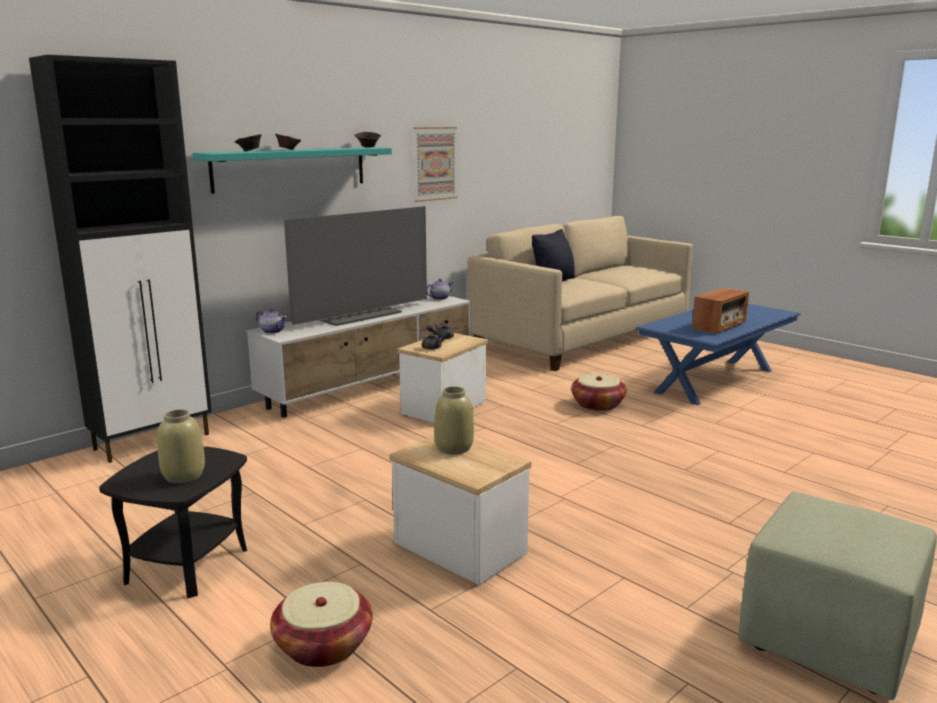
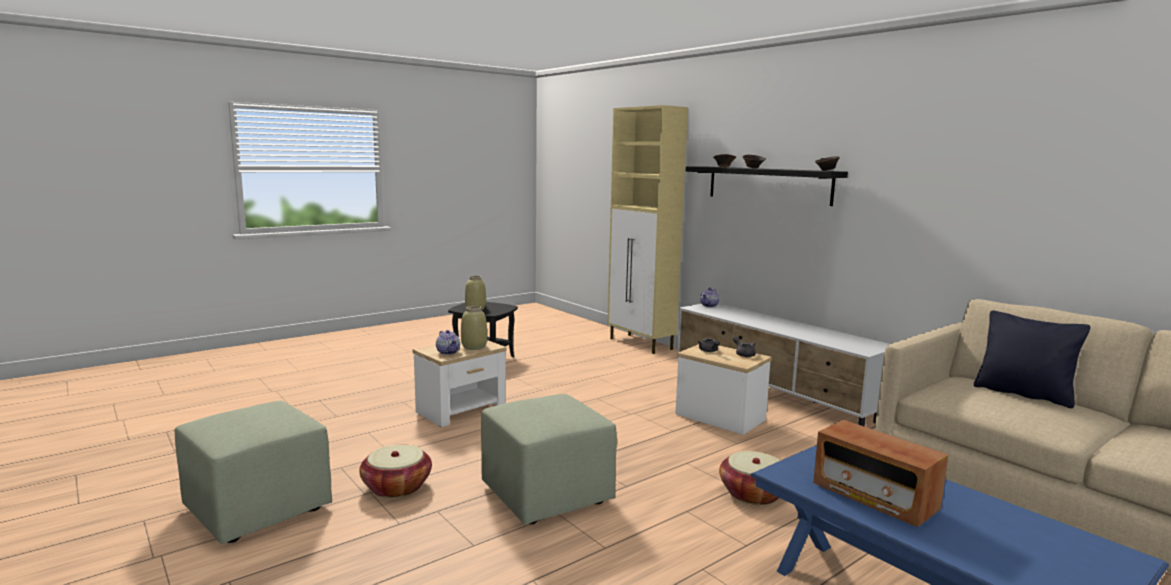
camera: 95 degrees right, 5 degrees down
black cabinet [29,55,212,463] -> beige cabinet [608,105,688,354]
turquoise shelf [193,147,392,194] -> black shelf [686,166,848,206]
basket [270,582,373,667] -> basket moved to [359,445,432,498]
television [284,206,427,326] -> none
picture [414,127,457,202] -> none
teapot [427,279,453,300] -> teapot moved to [436,330,460,355]
none -> green ottoman [481,394,617,525]

